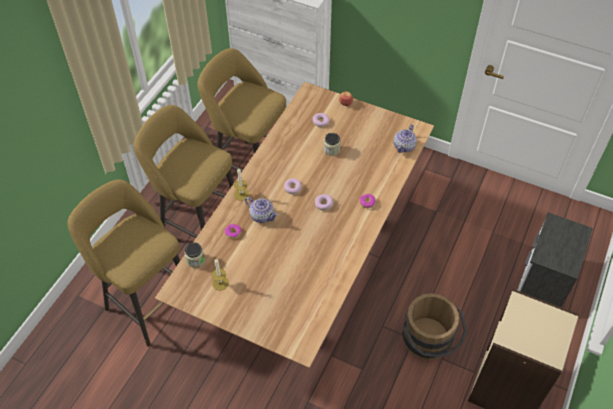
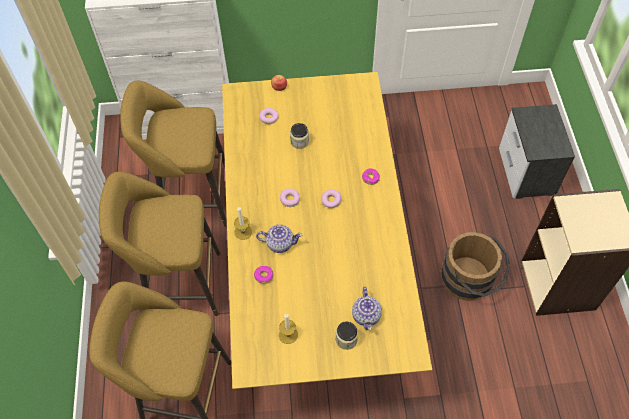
camera: 30 degrees left, 5 degrees up
brown dining table [155,82,434,368] -> yellow dining table [222,72,432,389]
jar [184,242,205,268] -> jar moved to [336,321,358,350]
teapot [394,124,417,153] -> teapot moved to [352,287,382,330]

